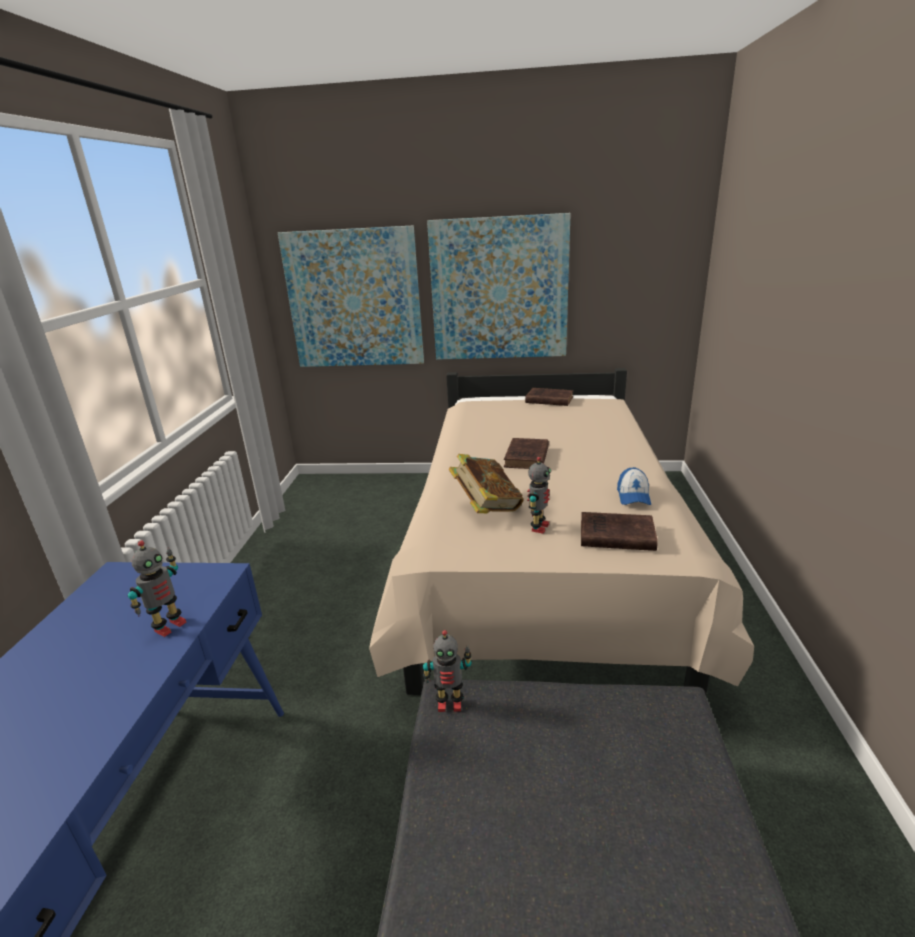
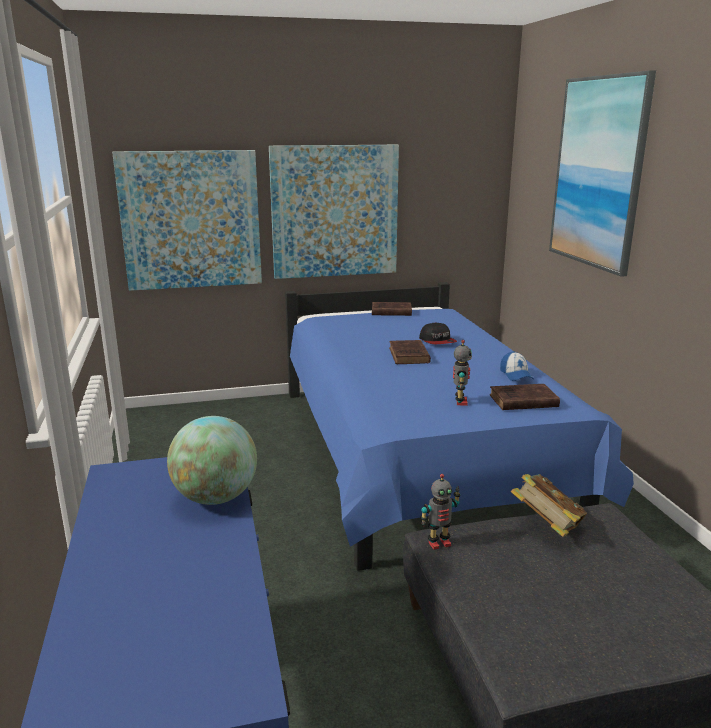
camera: 20 degrees left, 5 degrees down
toy robot [128,540,186,637] -> globe [167,416,257,505]
beige bed [369,368,754,695] -> blue bed [285,282,634,571]
book [449,454,524,513] -> book moved to [511,474,587,537]
none -> cap [419,322,457,344]
none -> picture [549,70,656,277]

